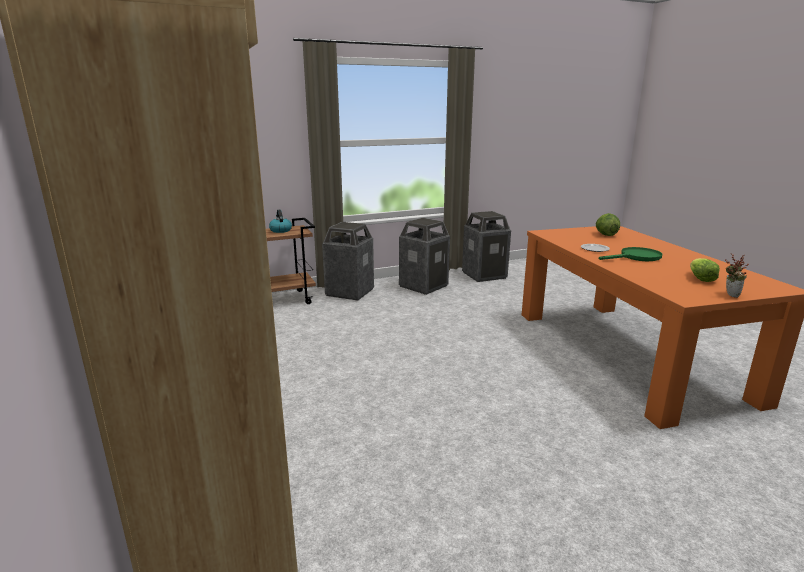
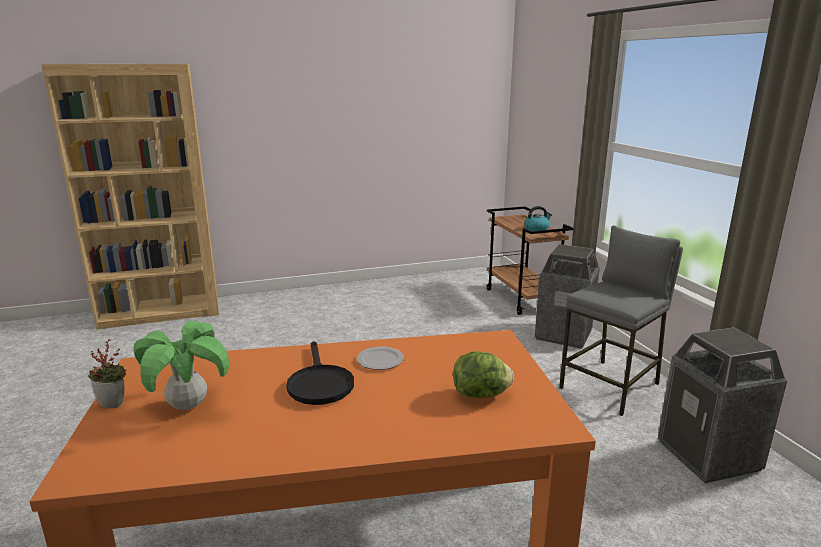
camera: 95 degrees right, 0 degrees up
trash can [399,218,450,295] -> grey stool [559,226,683,416]
green frying pan [599,247,662,261] -> black frying pan [286,341,354,405]
lettuce [690,258,720,282] -> potted plant [133,321,229,410]

